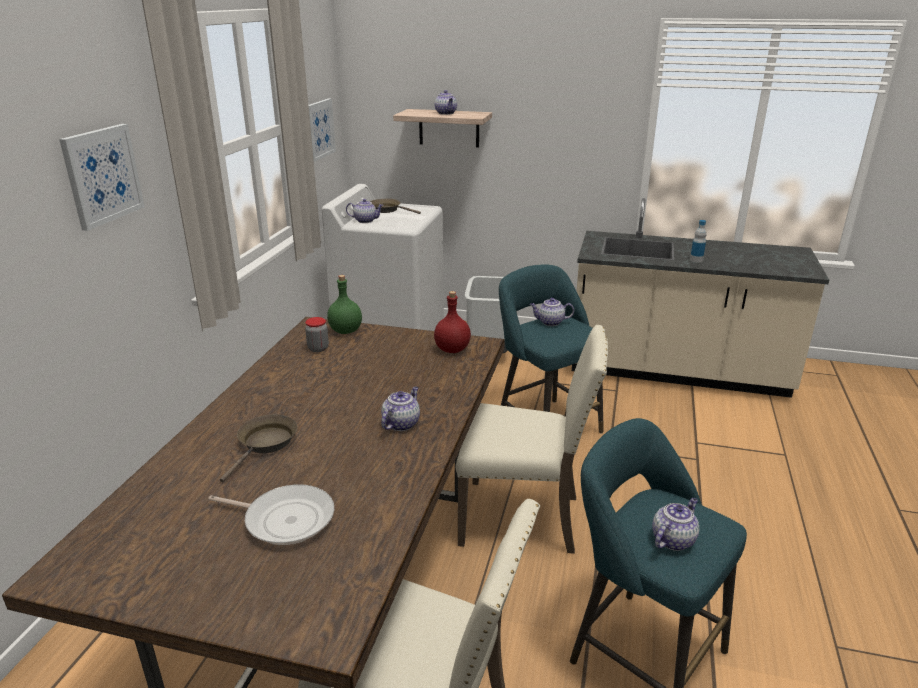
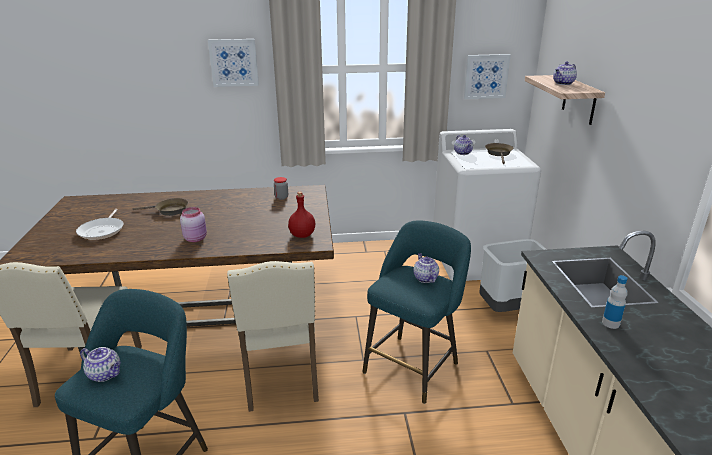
camera: 70 degrees right, 0 degrees up
green bottle [327,275,362,334] -> none
teapot [381,386,420,431] -> pink jar [180,207,207,242]

